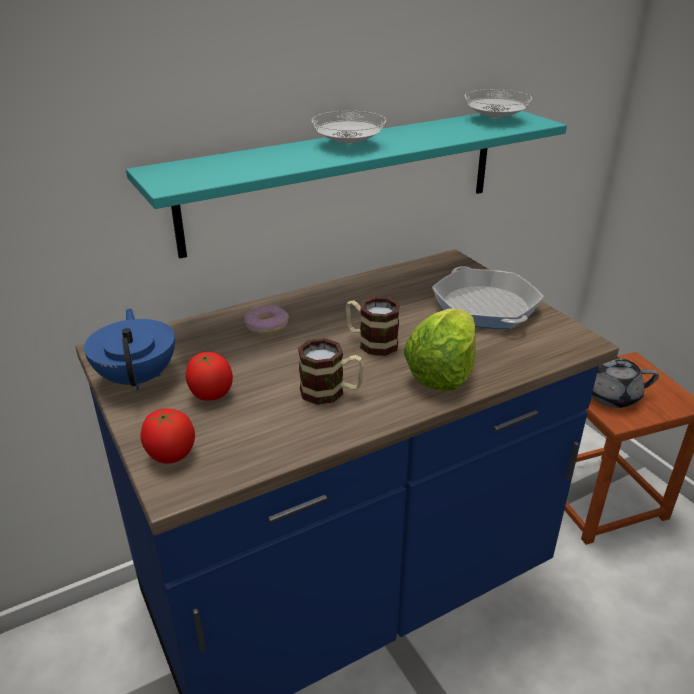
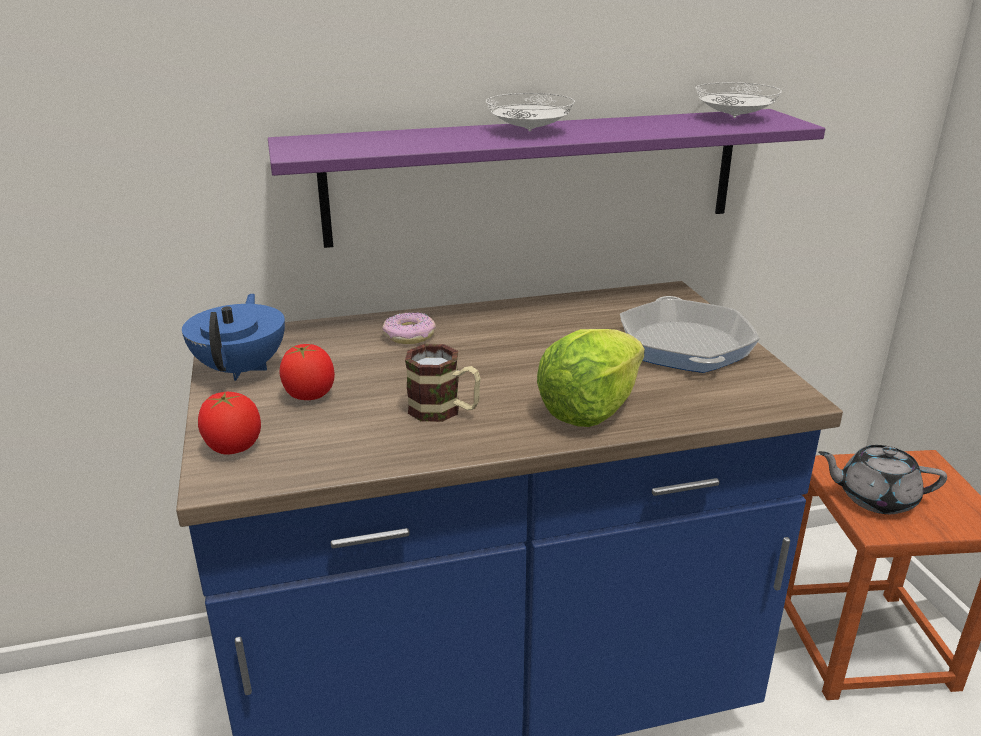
camera: 15 degrees right, 5 degrees down
turquoise shelf [126,110,567,259] -> purple shelf [268,109,825,248]
mug [346,297,400,356] -> none

